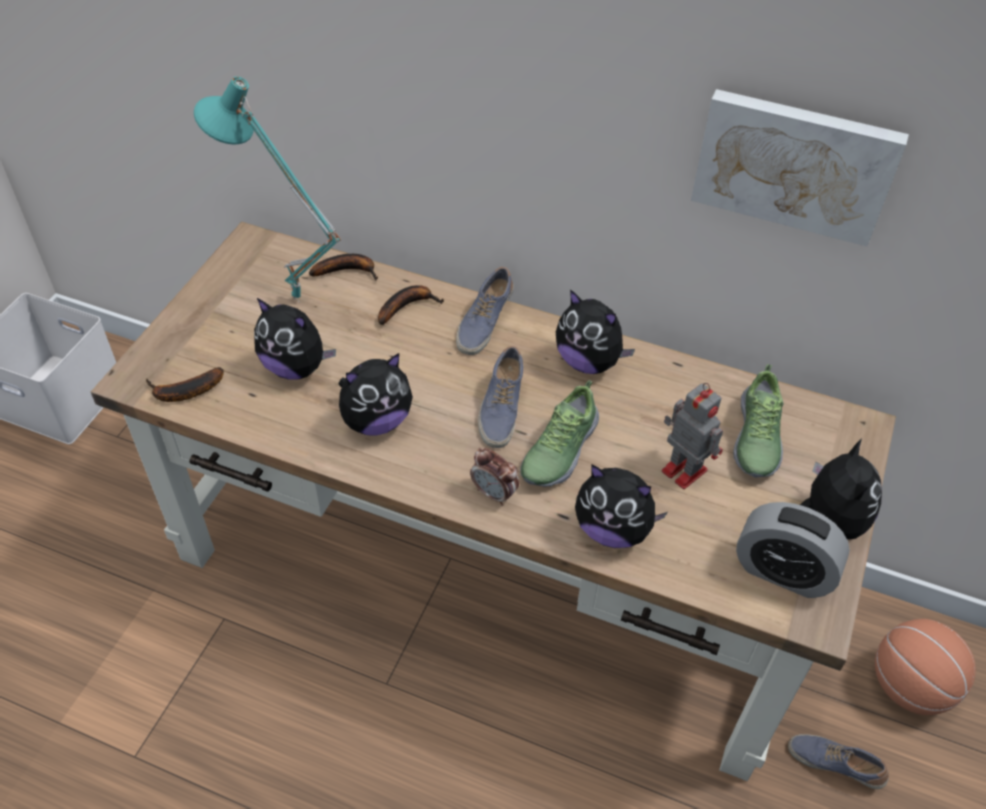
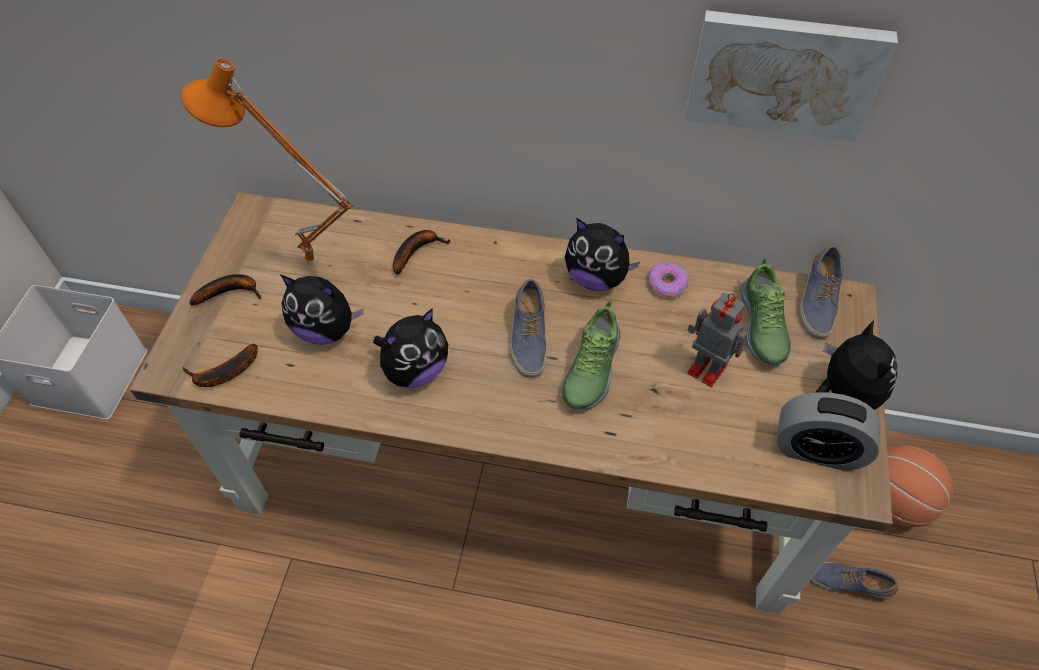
camera: 10 degrees left, 5 degrees up
turquoise table lamp [194,76,341,302] -> orange table lamp [181,58,353,264]
banana [309,254,378,281] -> banana moved to [189,274,262,306]
shoe [456,267,514,355] -> shoe moved to [799,246,844,339]
alarm clock [470,448,519,506] -> none
plush toy [575,464,668,548] -> none
none -> donut [649,263,689,299]

